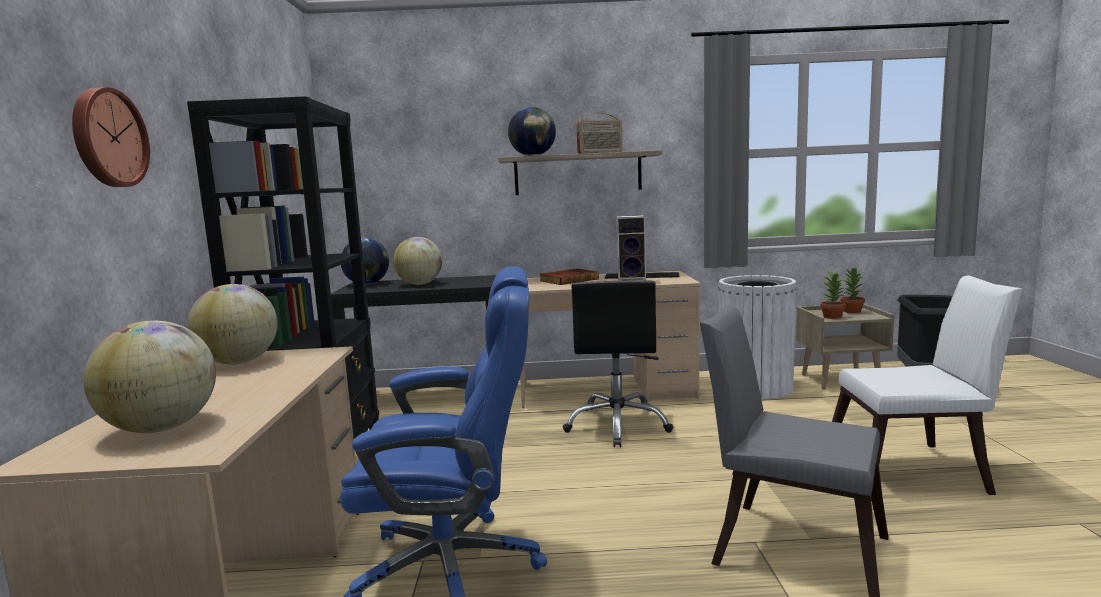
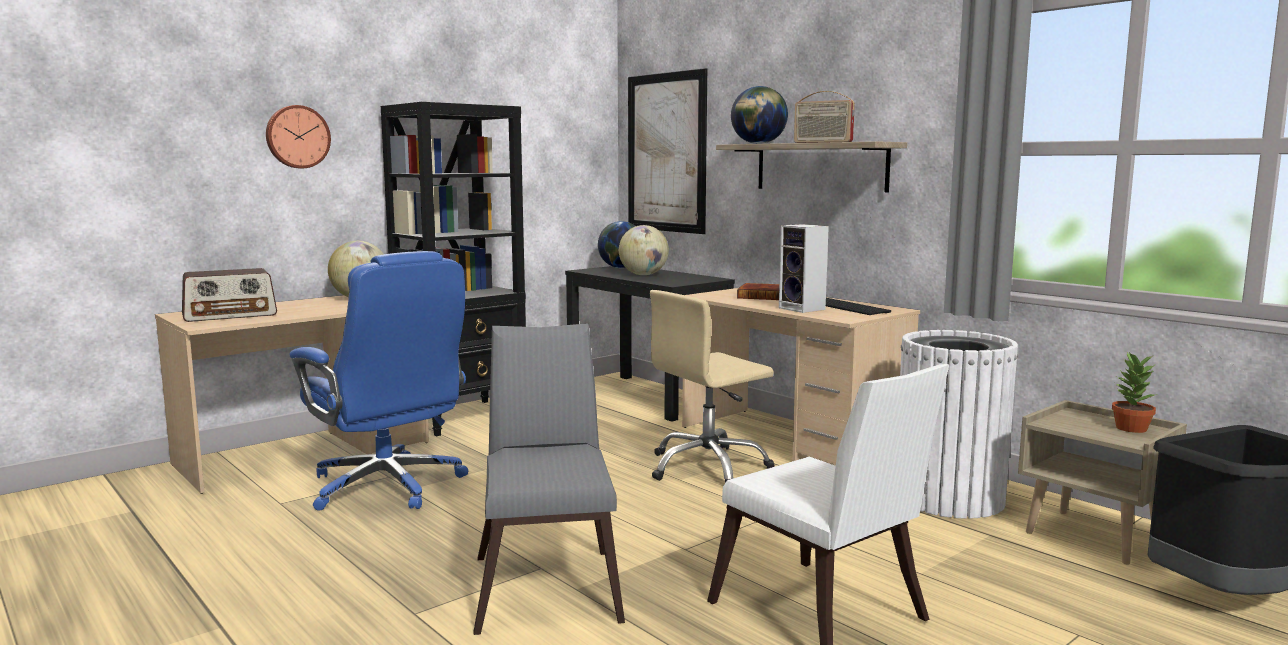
camera: 50 degrees right, 0 degrees up
globe [83,321,216,433] -> radio [182,268,277,322]
black office chair [563,280,673,447] -> beige office chair [650,290,774,483]
potted plant [820,269,847,319] -> none
none -> picture [628,68,707,234]

